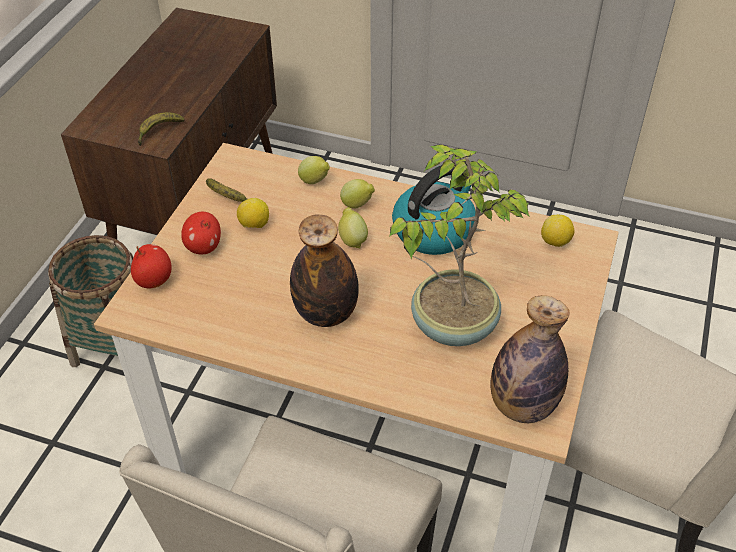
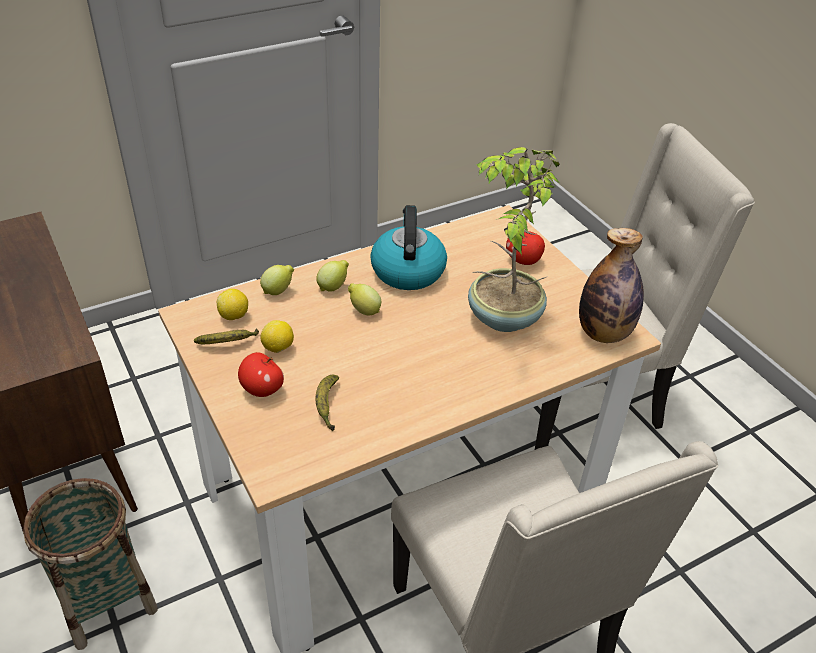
camera: 50 degrees left, 5 degrees down
apple [131,244,172,288] -> apple moved to [506,231,545,265]
banana [138,112,184,146] -> banana moved to [316,375,339,431]
bottle [290,214,359,327] -> none
lemon [541,214,575,247] -> lemon moved to [217,289,248,320]

